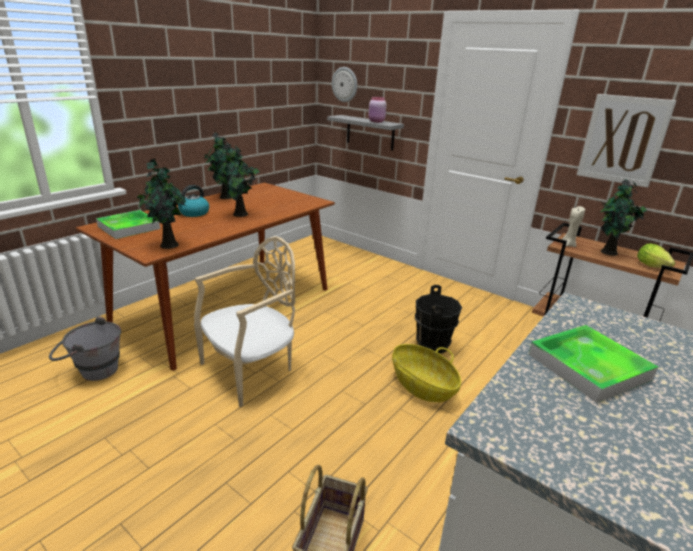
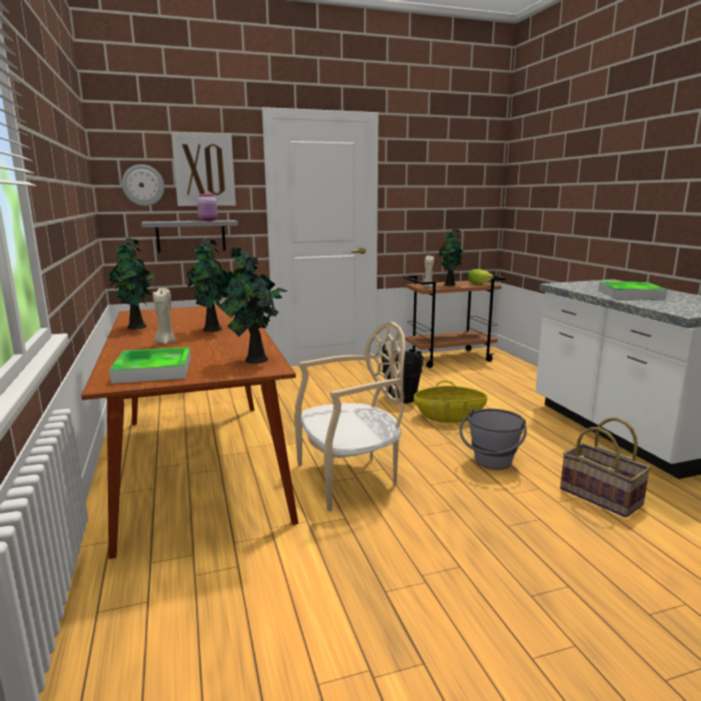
camera: 55 degrees left, 10 degrees down
grey bucket [49,316,121,381] -> grey bucket moved to [459,408,527,470]
kettle [178,185,209,217] -> beige candle [153,288,177,344]
beige chair [194,236,295,407] -> beige chair turned 75 degrees clockwise [294,322,405,511]
picture [577,94,677,188] -> picture moved to [171,132,236,206]

